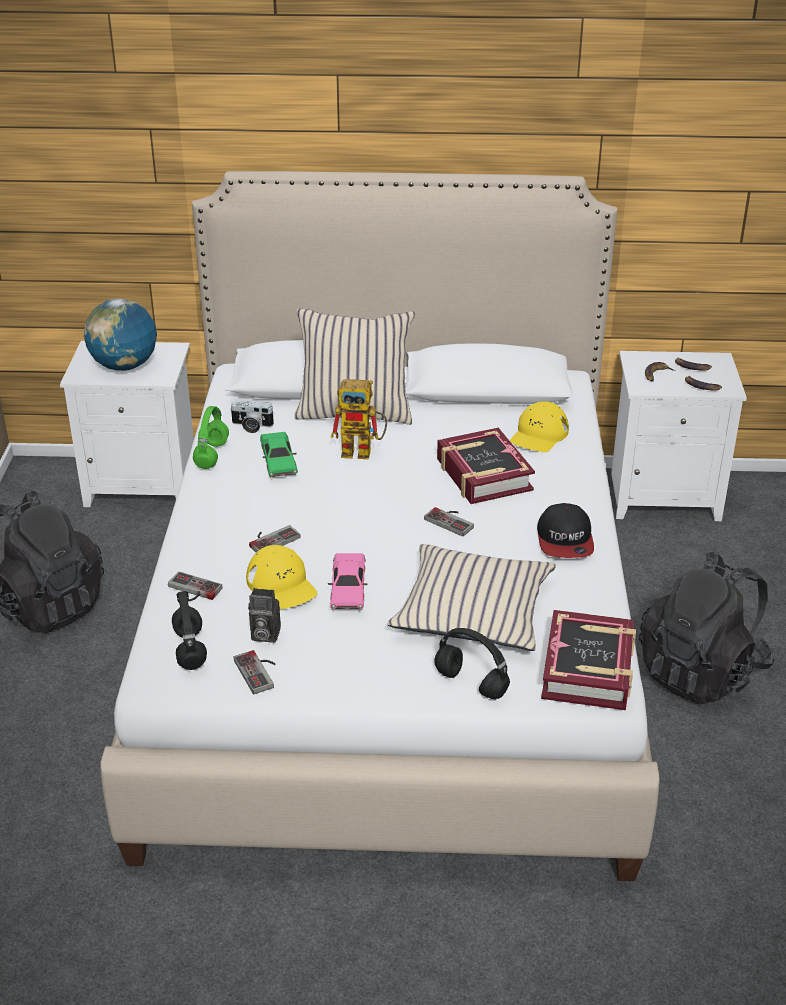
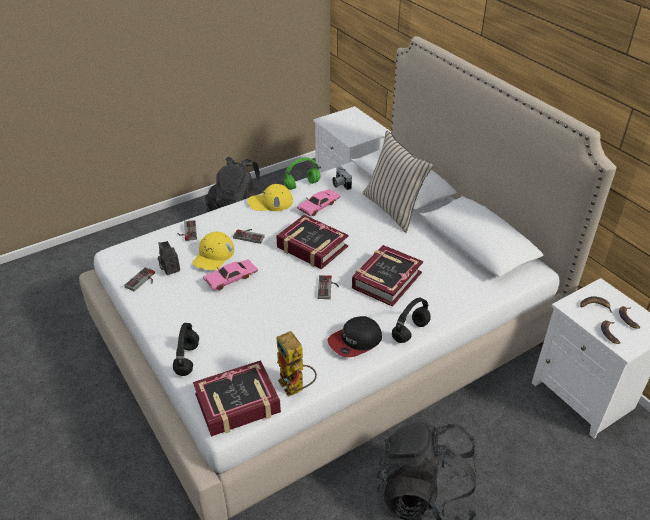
camera: 55 degrees right, 5 degrees up
globe [84,299,157,371] -> none
black headphones [172,591,207,670] -> black headphones moved to [392,298,431,343]
green toy car [260,432,298,477] -> pink toy car [297,189,340,216]
toy robot [331,379,387,459] -> toy robot moved to [276,331,317,397]
beige pillow [387,544,556,651] -> none
yellow cap [510,401,569,452] -> yellow cap moved to [248,184,293,211]
none -> book [276,215,349,269]

